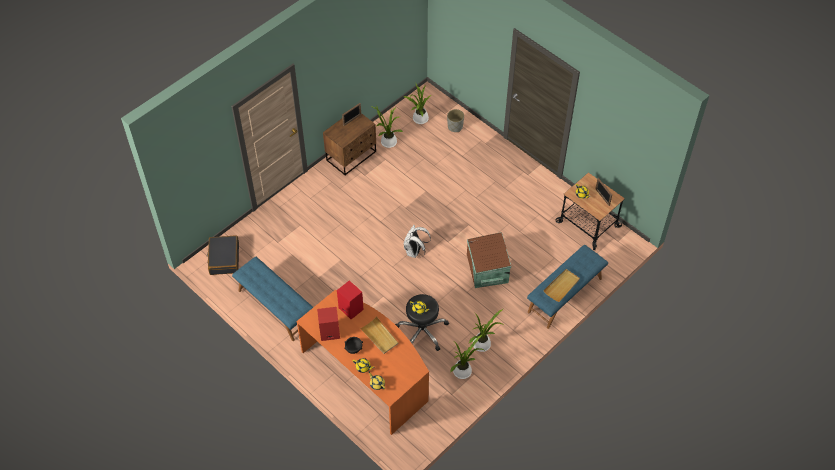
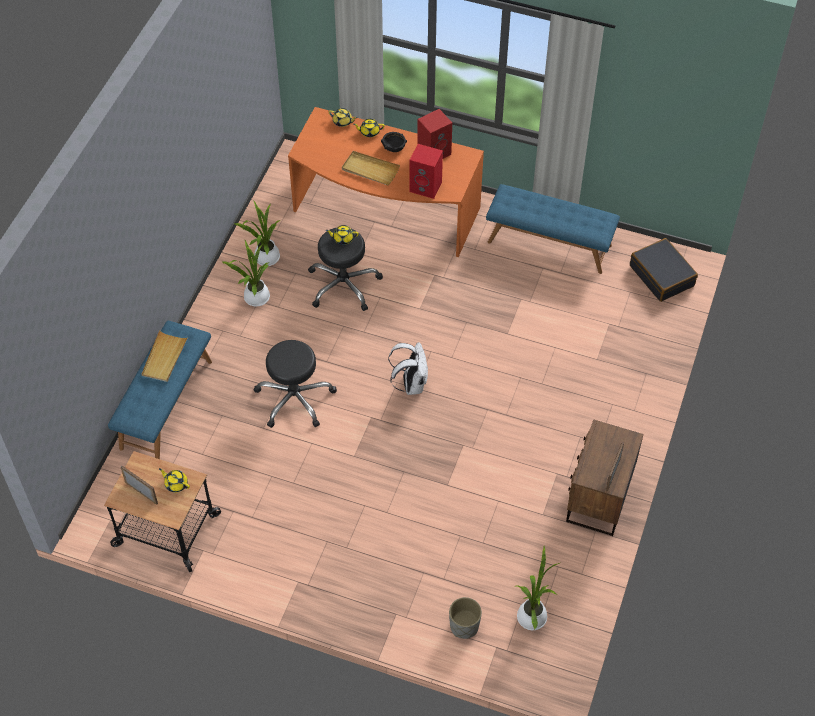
camera: 155 degrees right, 0 degrees up
potted plant [370,105,403,148] -> none
brown storage box [467,232,511,288] -> black stool [253,340,337,428]

